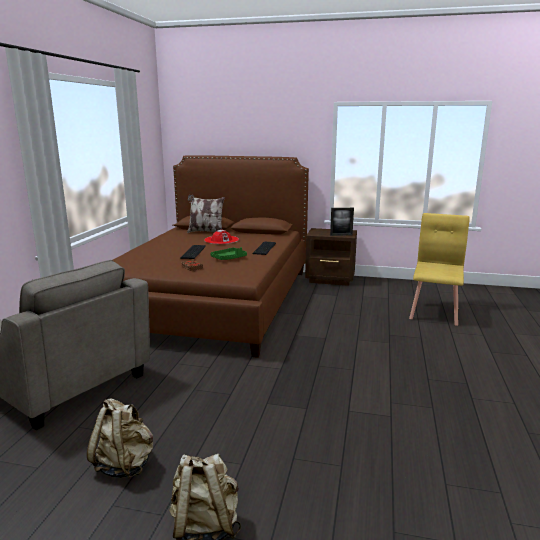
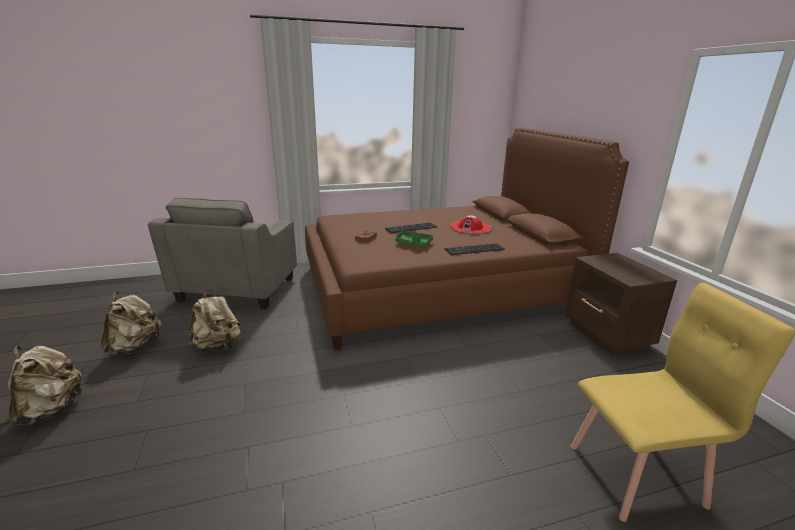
camera: 60 degrees right, 5 degrees up
pillow [187,195,225,233] -> none
picture frame [330,208,354,236] -> none
none -> beige backpack [188,289,241,352]

